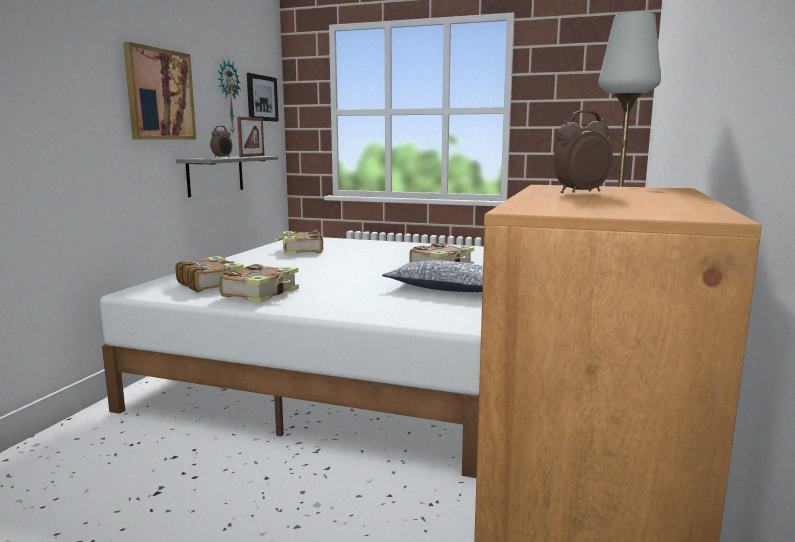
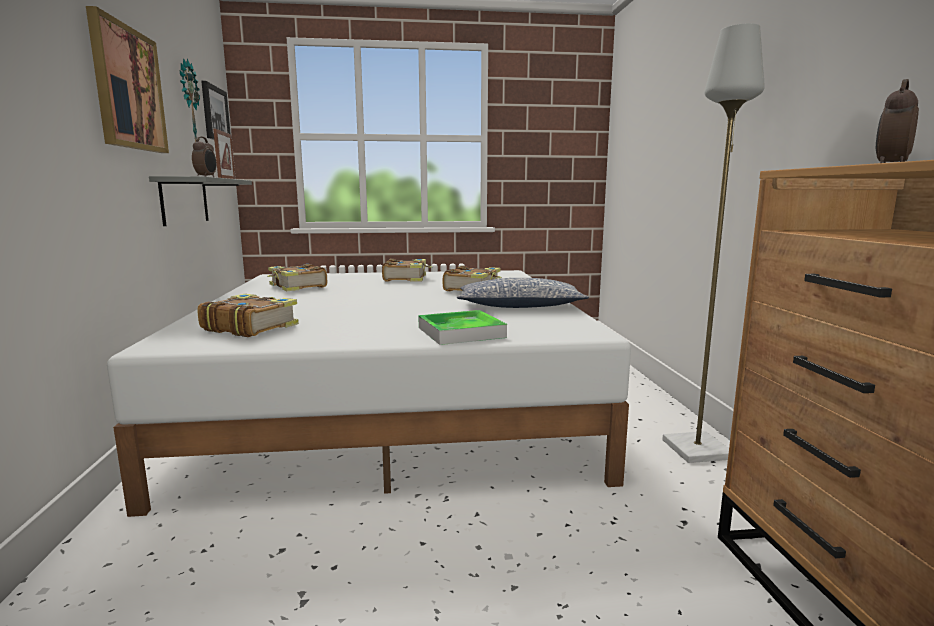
camera: 25 degrees left, 0 degrees up
book [219,264,299,303] -> book moved to [382,259,432,282]
none -> tray [418,310,507,345]

